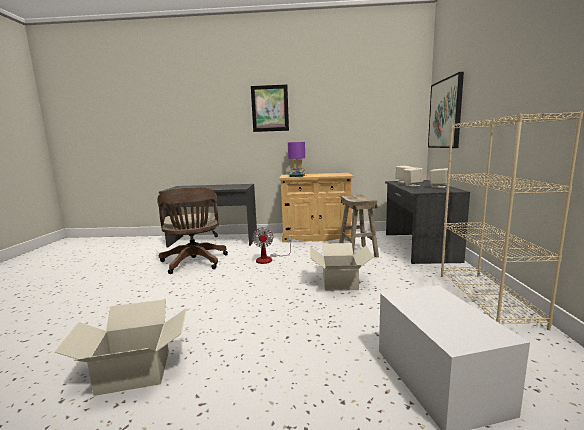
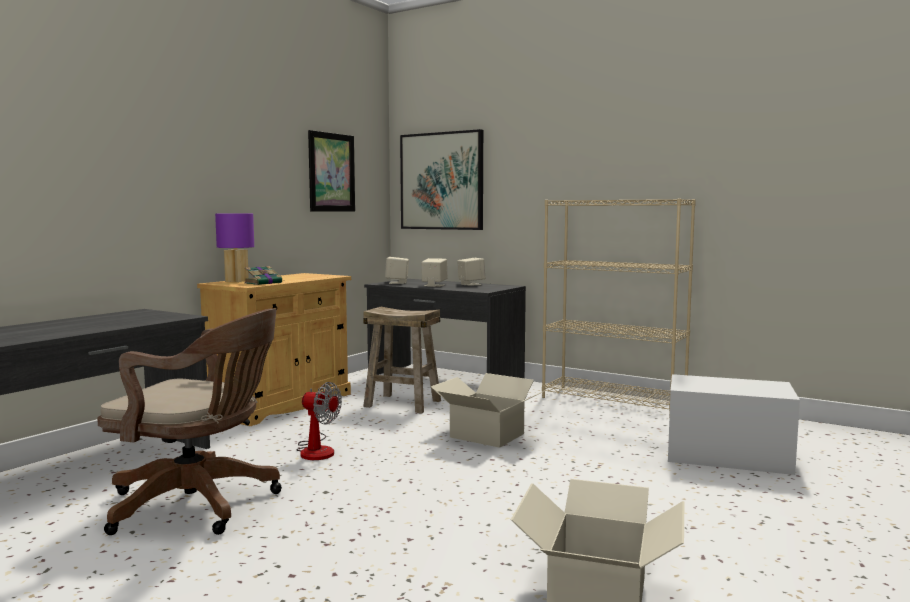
camera: 60 degrees left, 5 degrees down
picture [251,84,289,132] -> picture moved to [308,130,355,212]

